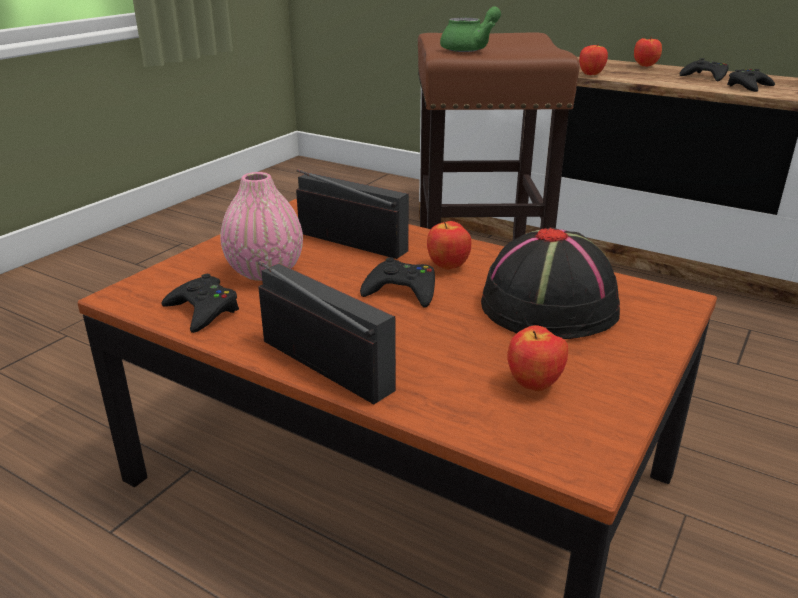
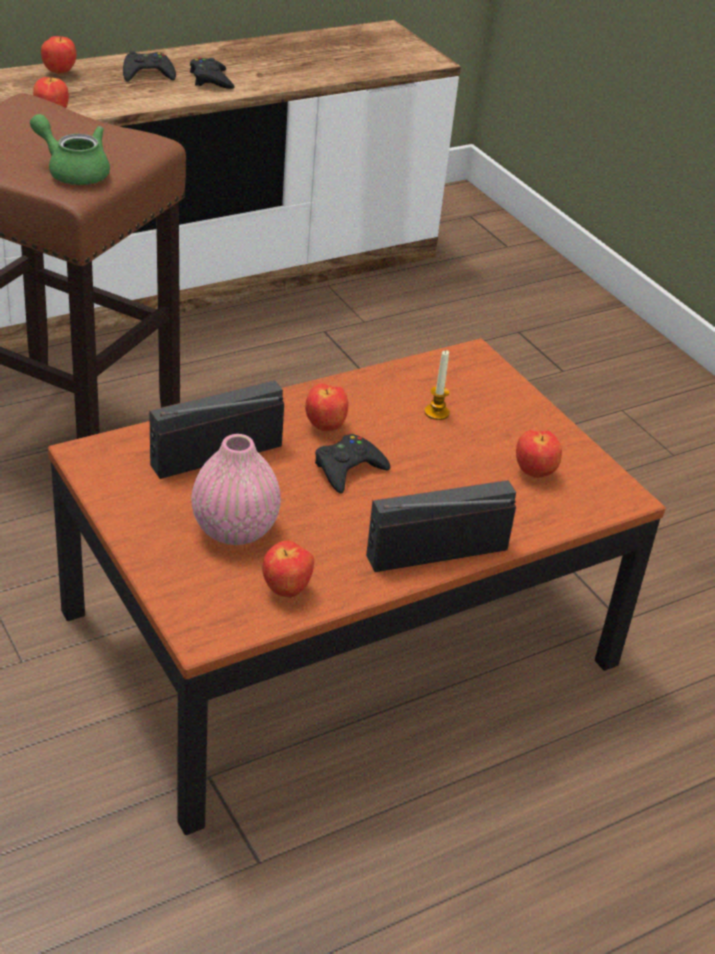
camera: 65 degrees left, 10 degrees up
black game controller [162,274,239,333] -> apple [263,541,314,598]
green teapot [440,7,501,52] -> green teapot turned 45 degrees counterclockwise [30,114,110,185]
black hat [481,227,620,339] -> candle [424,350,450,420]

